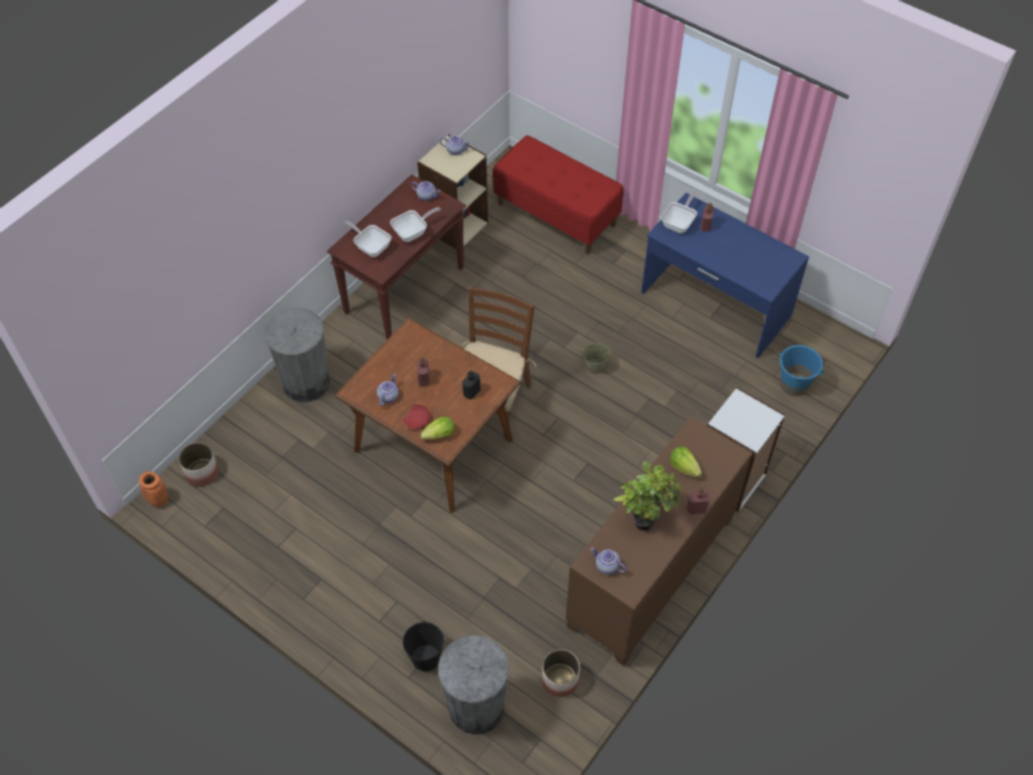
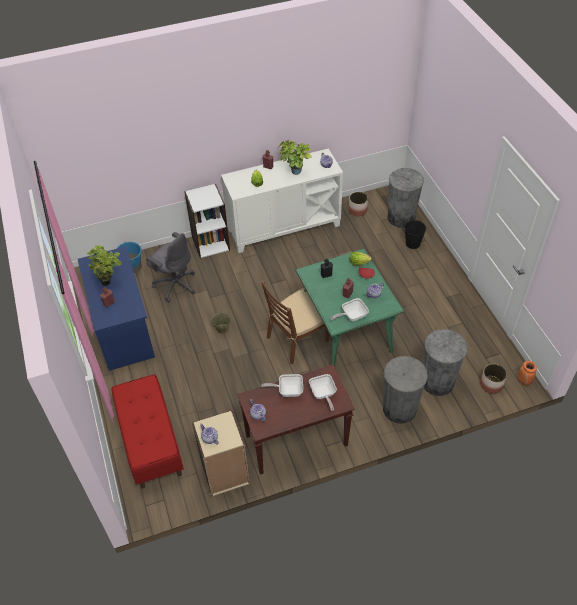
camera: 145 degrees left, 5 degrees down
brown dining table [335,317,520,513] -> green dining table [295,249,405,366]
brown cabinet [566,416,753,666] -> white cabinet [221,149,343,253]
frying pan [661,192,697,233] -> frying pan moved to [331,298,369,321]
none -> potted plant [87,245,122,286]
none -> grey office chair [146,232,195,302]
none -> grey trash can [423,329,467,396]

